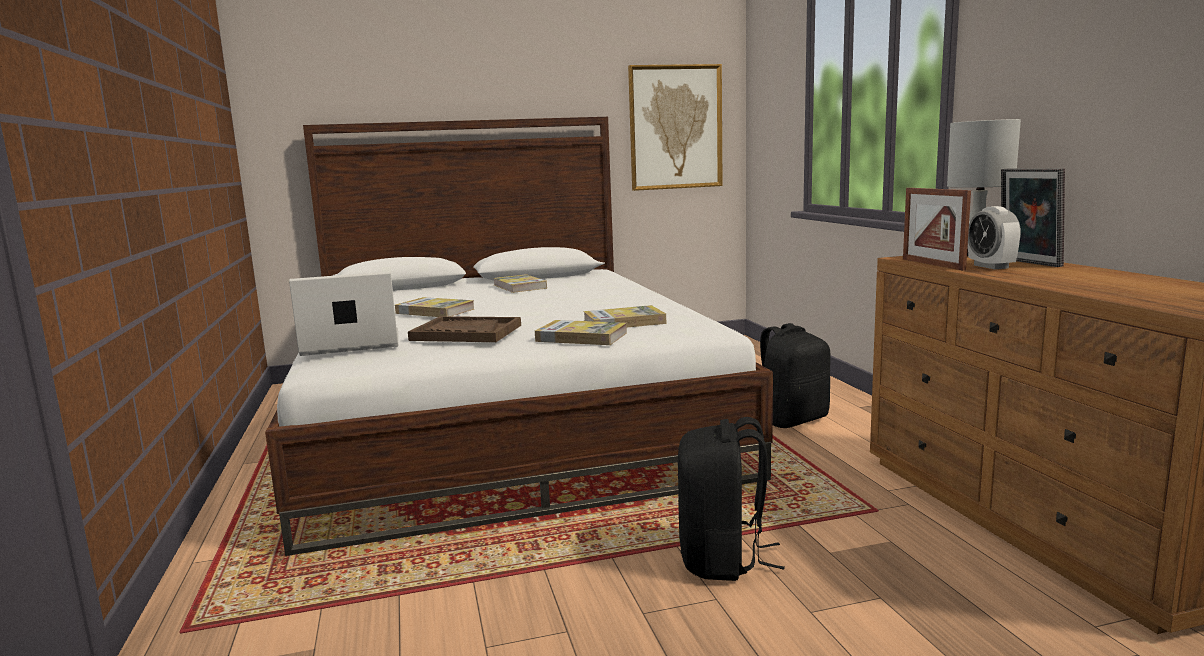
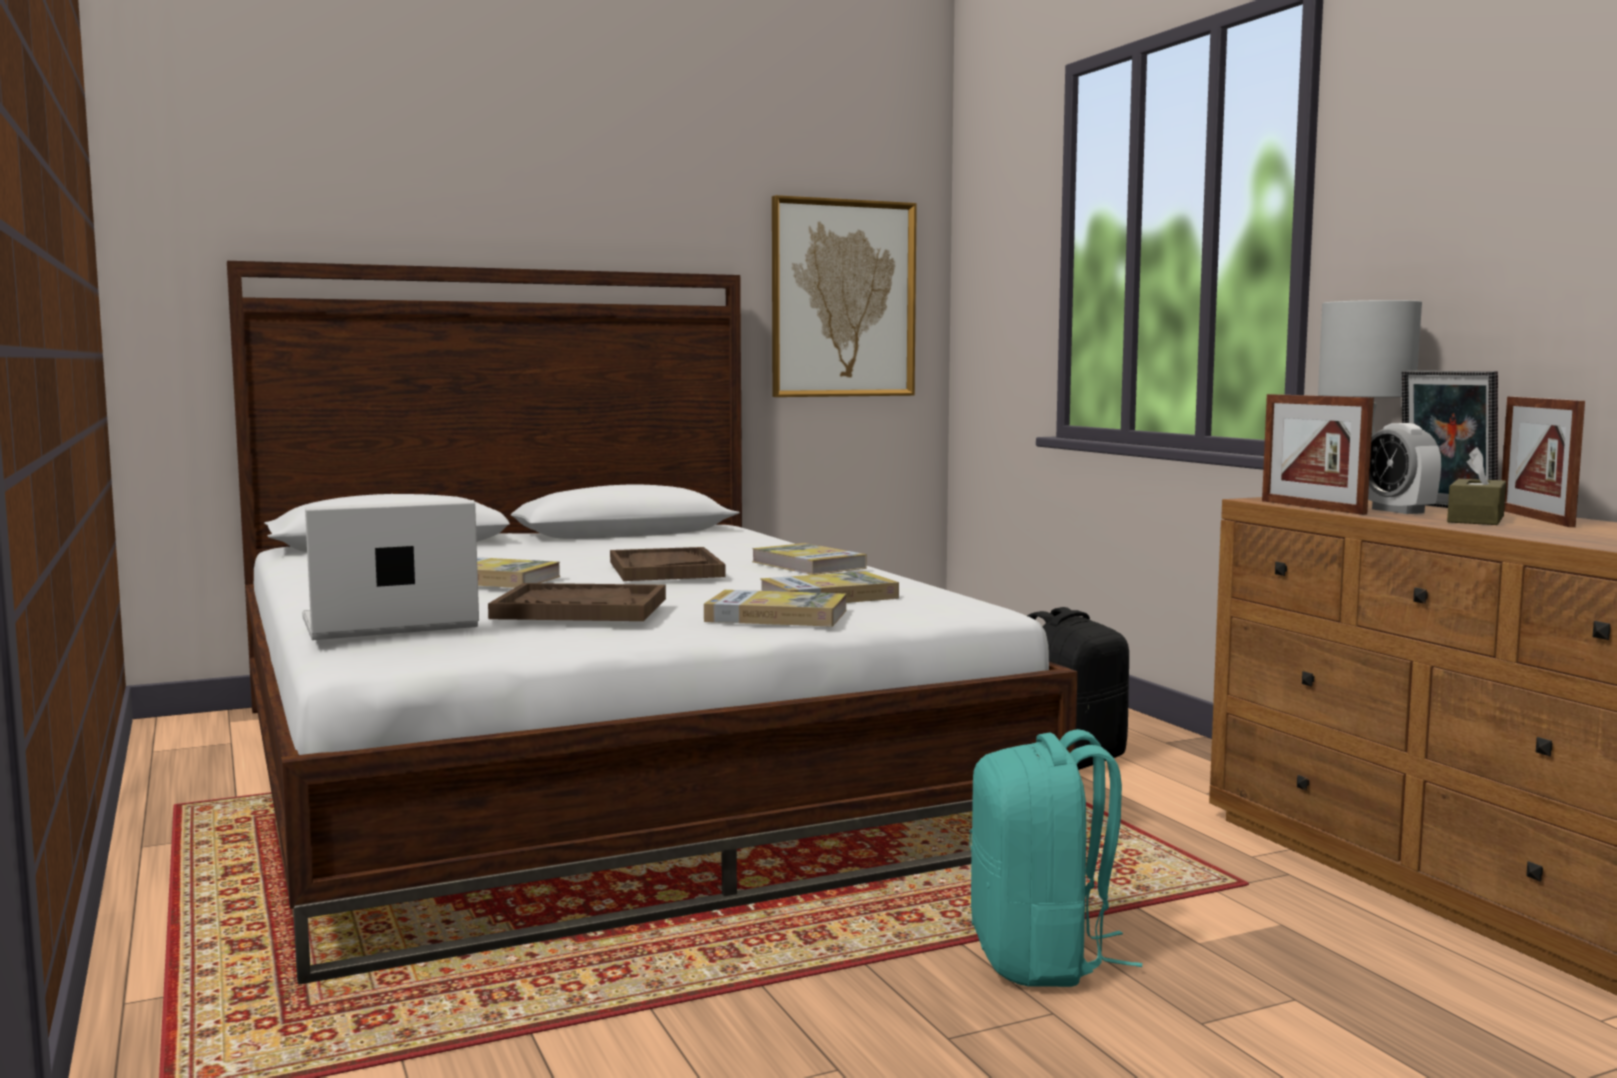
camera: 10 degrees left, 5 degrees down
book [494,274,547,293] -> book moved to [752,543,867,575]
black backpack [678,417,785,581] -> turquoise backpack [969,729,1142,987]
none -> brown tray [610,547,726,581]
none -> brown tissue box [1447,447,1506,525]
none -> picture frame [1502,396,1585,527]

